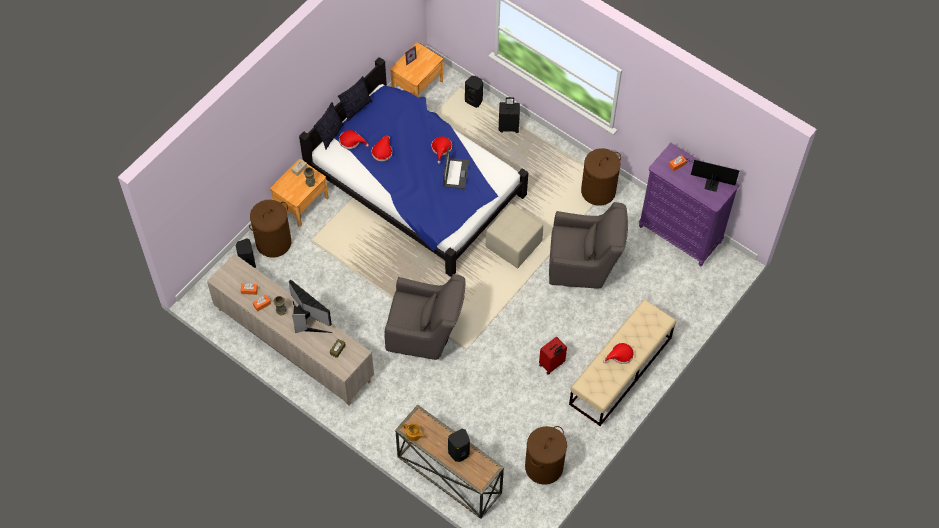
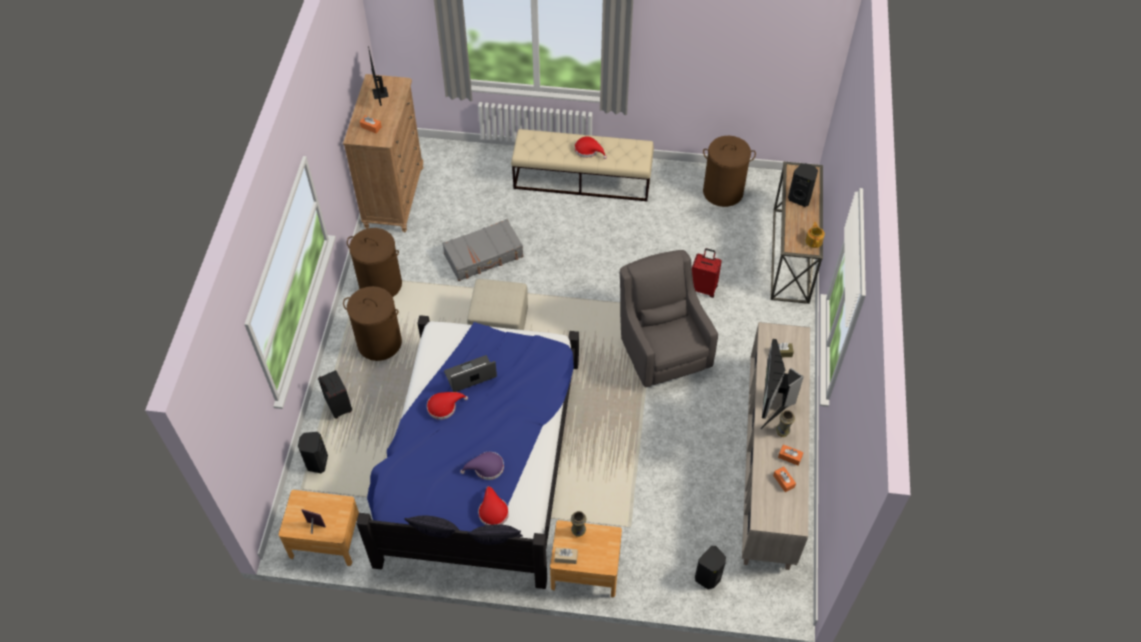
camera: 120 degrees left, 5 degrees down
brown laundry basket [249,200,291,258] -> brown laundry basket moved to [343,286,402,361]
red hat [372,135,392,161] -> purple hat [460,452,504,480]
red suitcase [539,337,567,375] -> red suitcase moved to [692,248,722,298]
grey armchair [549,202,628,289] -> grey suitcase [442,219,523,281]
purple dresser [639,143,740,266] -> brown dresser [343,74,424,232]

